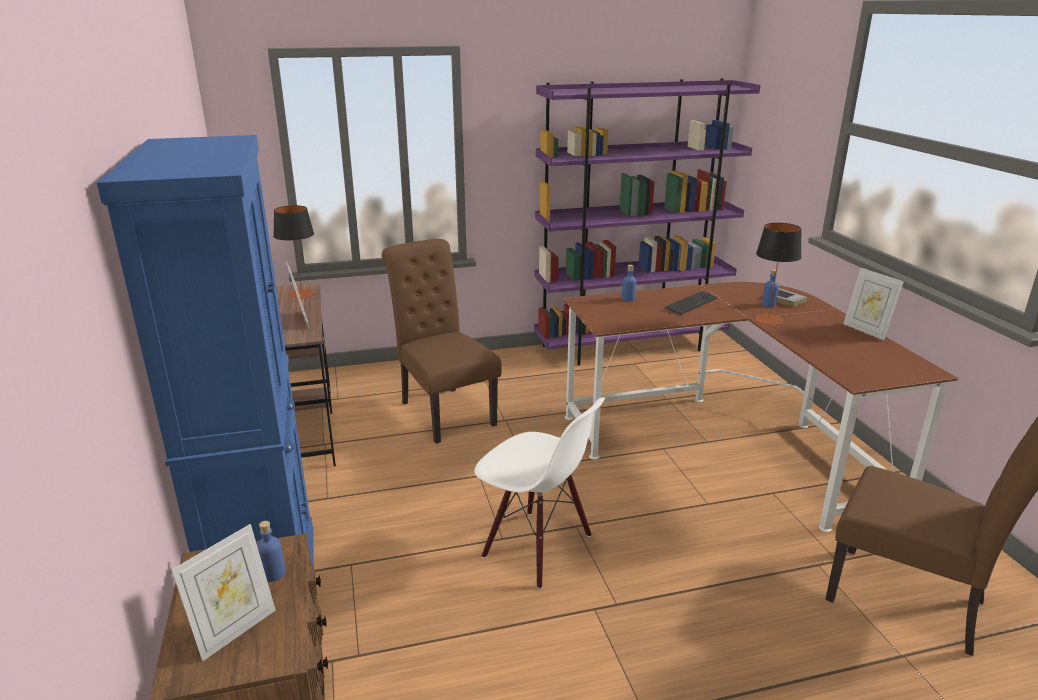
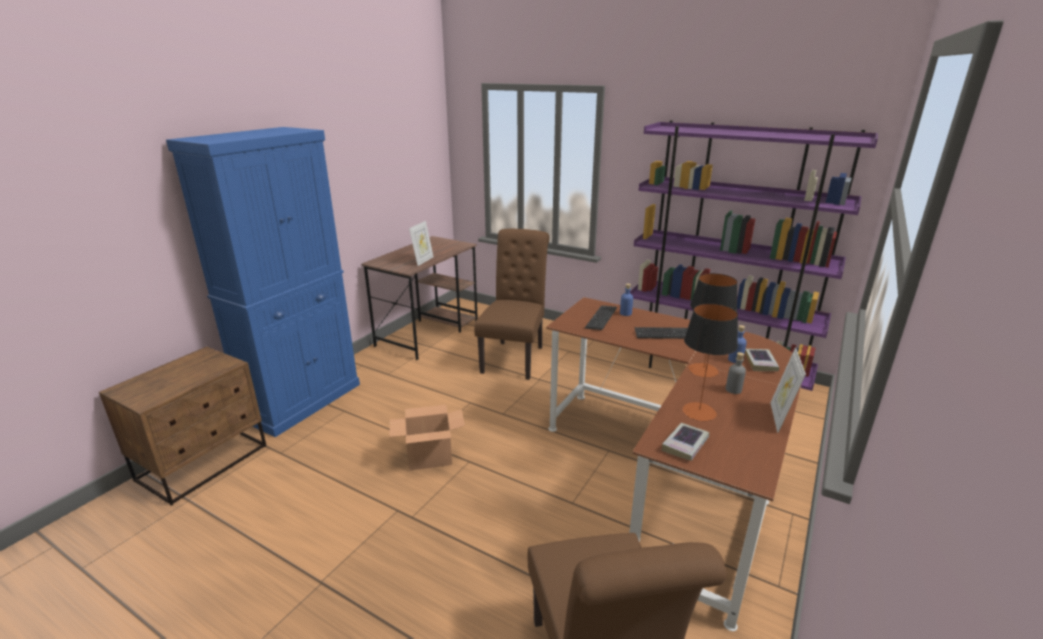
camera: 45 degrees right, 0 degrees up
picture frame [172,524,276,661] -> none
blue bottle [257,521,285,582] -> none
table lamp [273,205,315,299] -> table lamp moved to [683,304,738,421]
white chair [474,398,605,589] -> cardboard box [390,405,465,470]
none -> keyboard [585,306,617,330]
none -> book [662,423,709,461]
none -> grey bottle [726,352,746,394]

